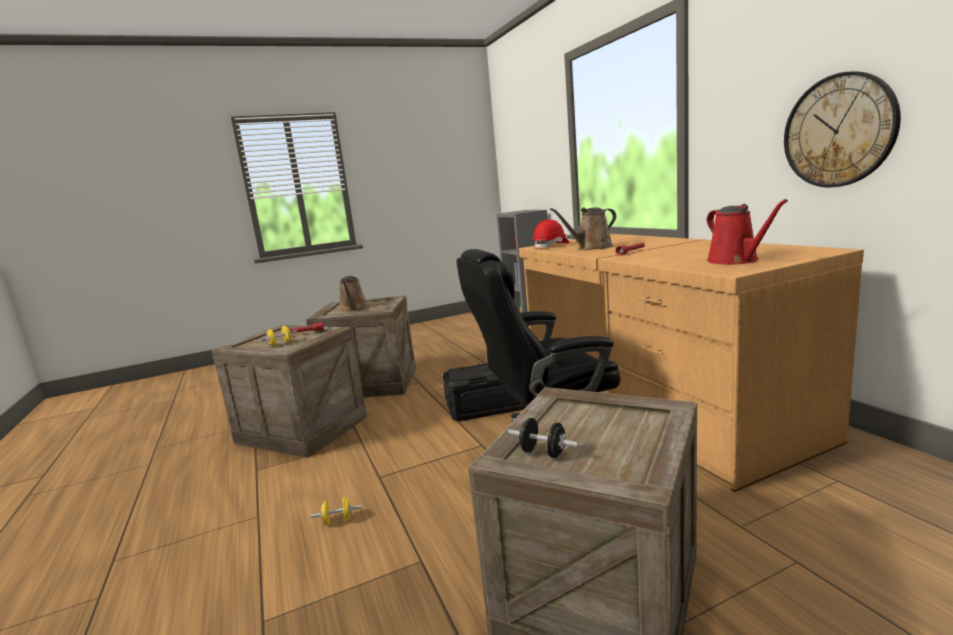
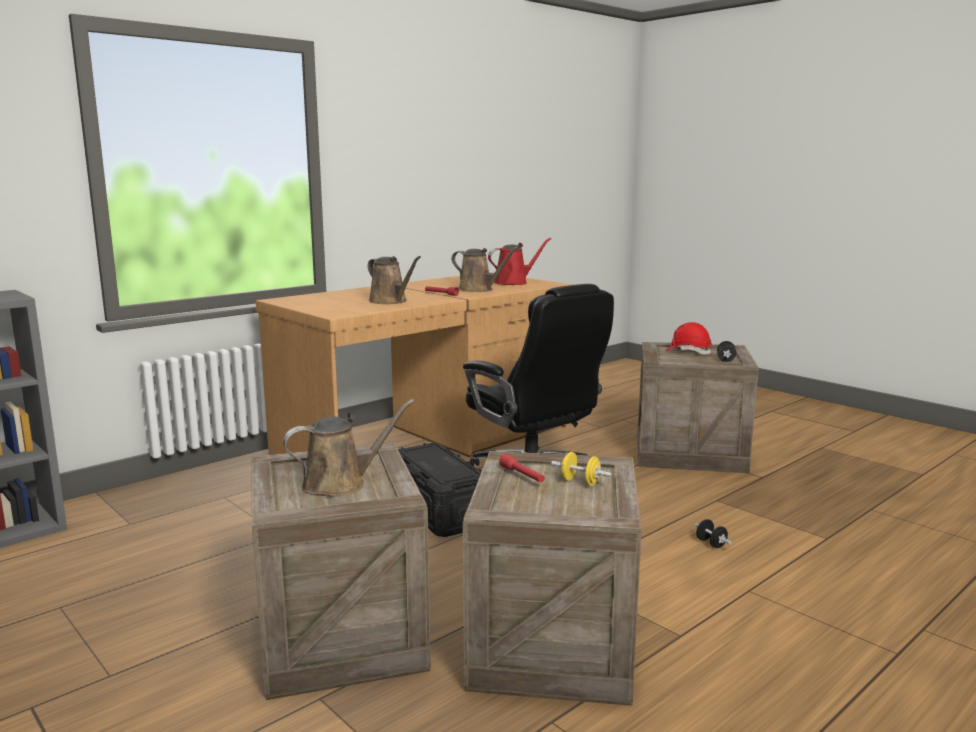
camera: 110 degrees left, 0 degrees up
yellow dumbbell [310,497,361,525] -> black dumbbell [694,519,732,548]
red hard hat [532,219,569,249] -> red hard hat moved to [665,322,712,355]
wall clock [784,71,901,187] -> none
none -> brown watering can [451,247,519,292]

